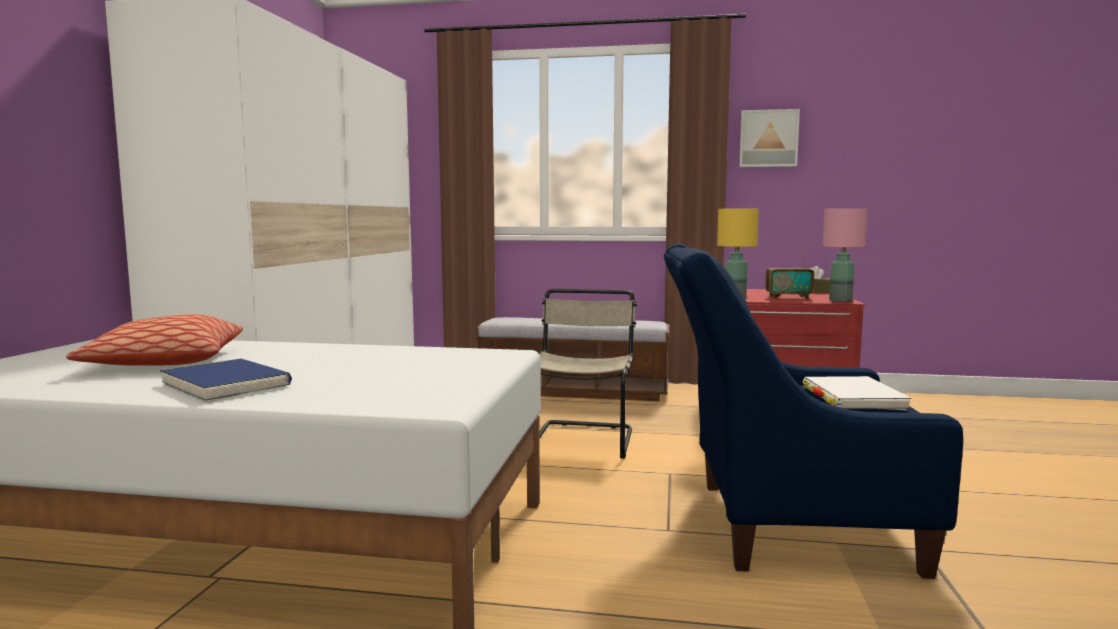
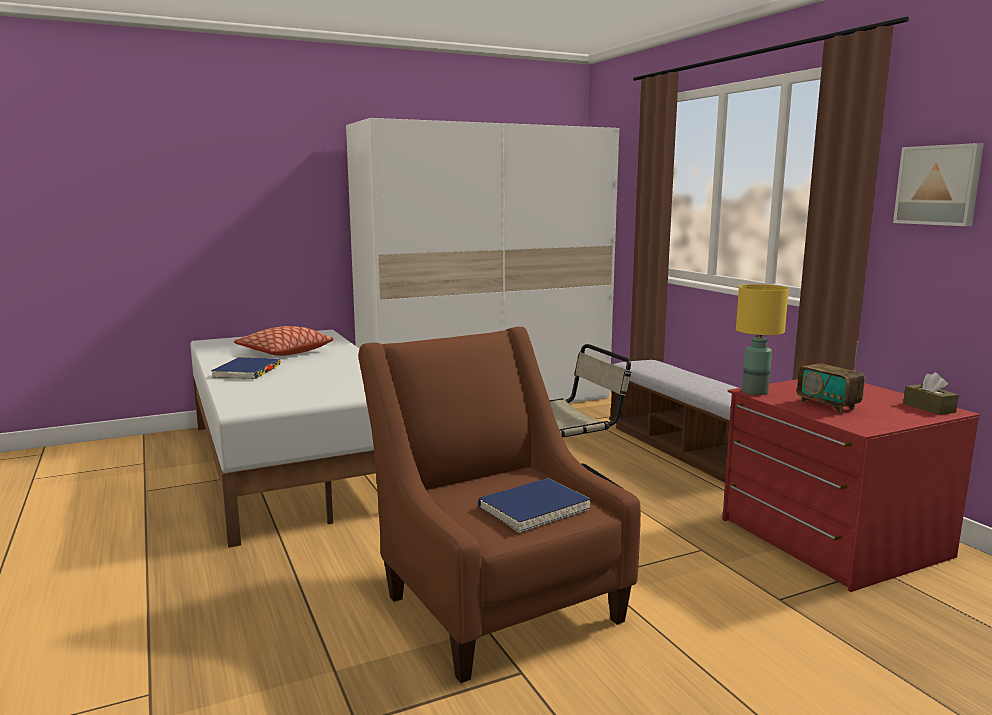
camera: 55 degrees right, 5 degrees up
blue armchair [664,243,963,579] -> brown armchair [359,327,641,683]
white book [803,376,911,411] -> blue book [478,478,591,533]
pink table lamp [823,208,868,302] -> none

